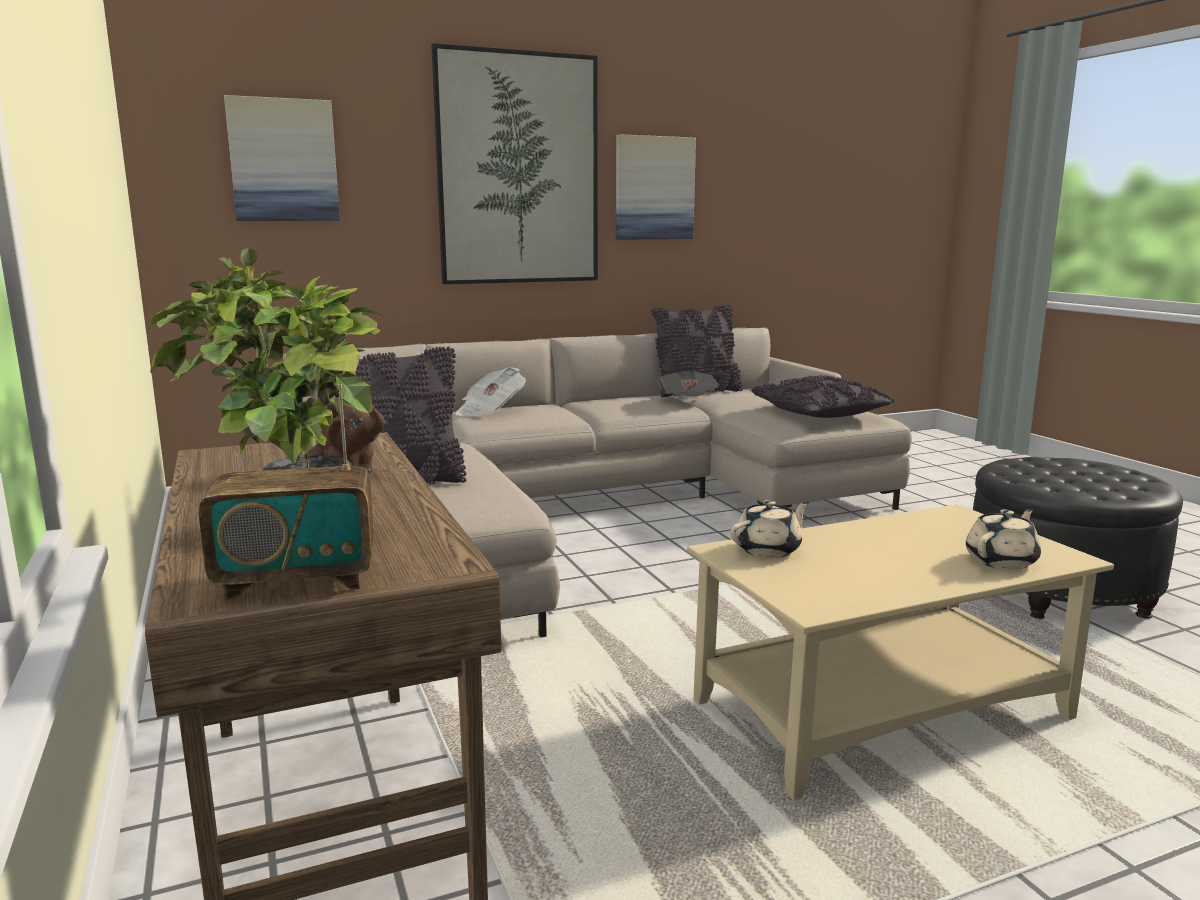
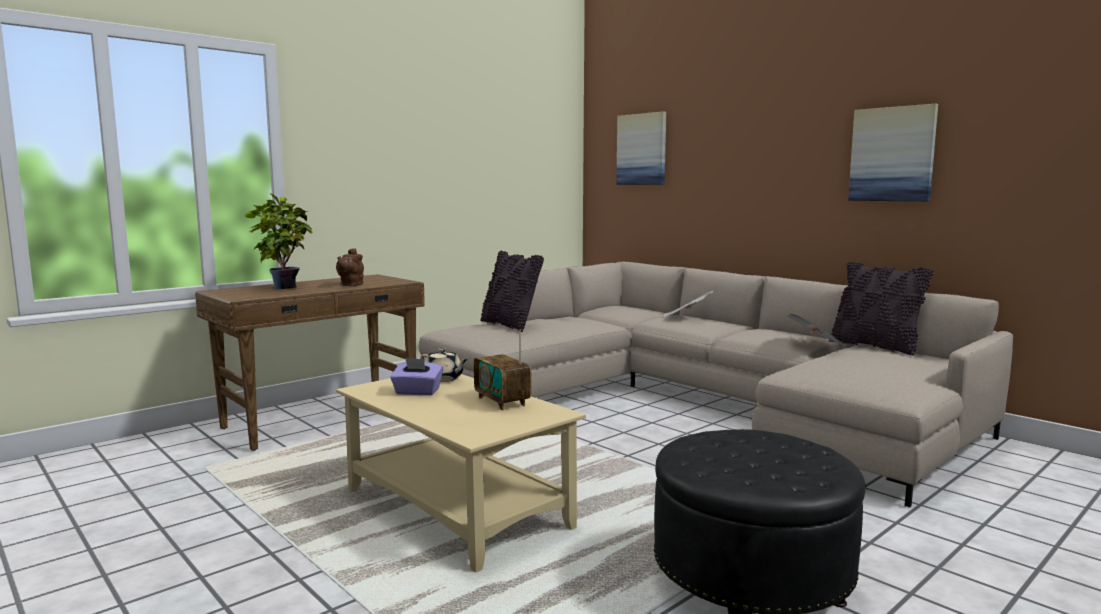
camera: 70 degrees right, 5 degrees down
radio [198,384,374,601] -> radio moved to [474,329,532,410]
picture [431,43,598,284] -> none
black pillow [751,375,895,418] -> none
beige teapot [966,509,1041,570] -> none
none -> purple tissue box [390,358,443,396]

